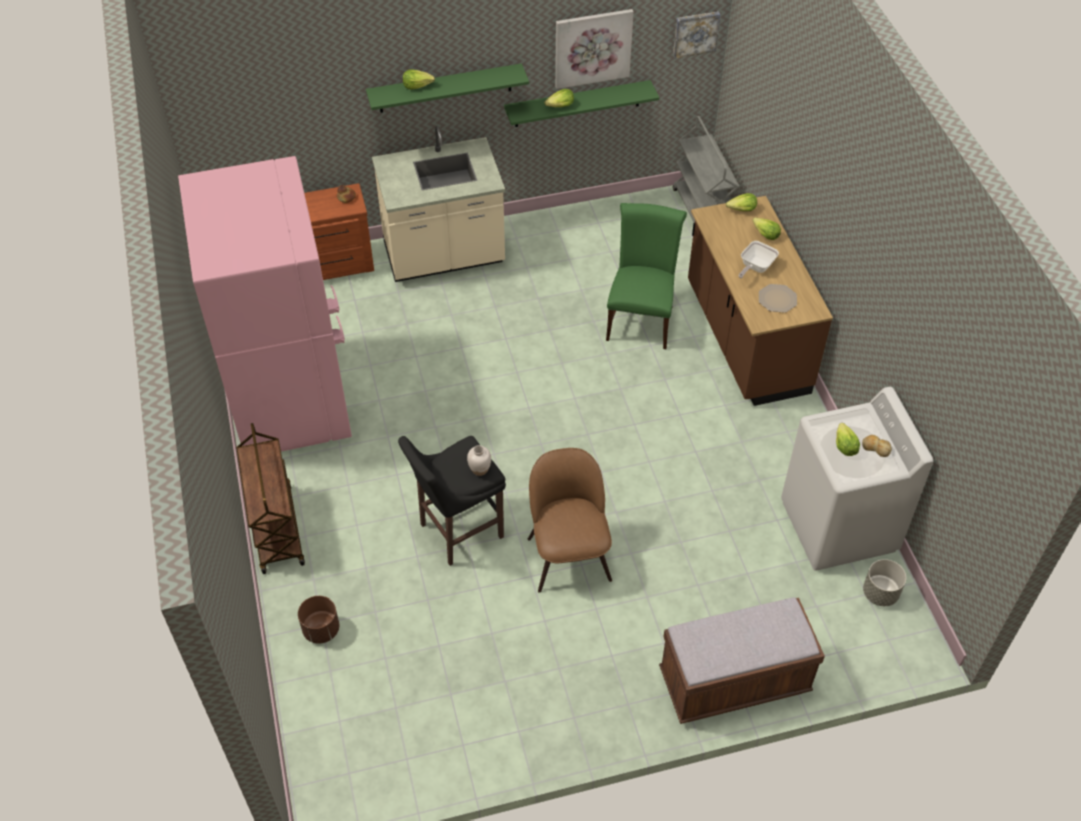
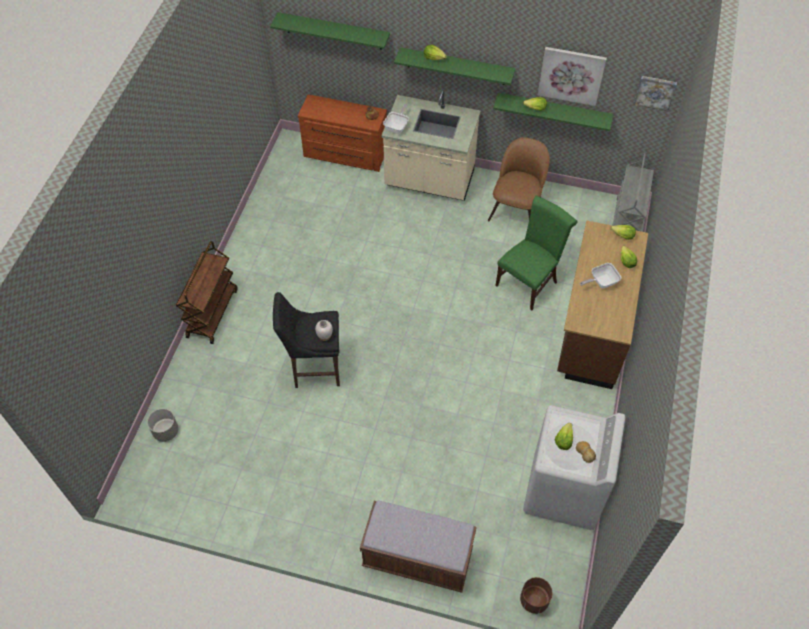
camera: 30 degrees right, 5 degrees up
pink fridge [178,156,352,452] -> none
brown planter [298,596,339,644] -> brown planter moved to [520,577,552,614]
brown chair [528,448,612,593] -> brown chair moved to [488,137,550,221]
plate [759,284,797,313] -> none
grey planter [863,559,906,606] -> grey planter moved to [147,409,178,442]
none -> green shelf [270,12,390,50]
none -> frying pan [383,104,409,134]

